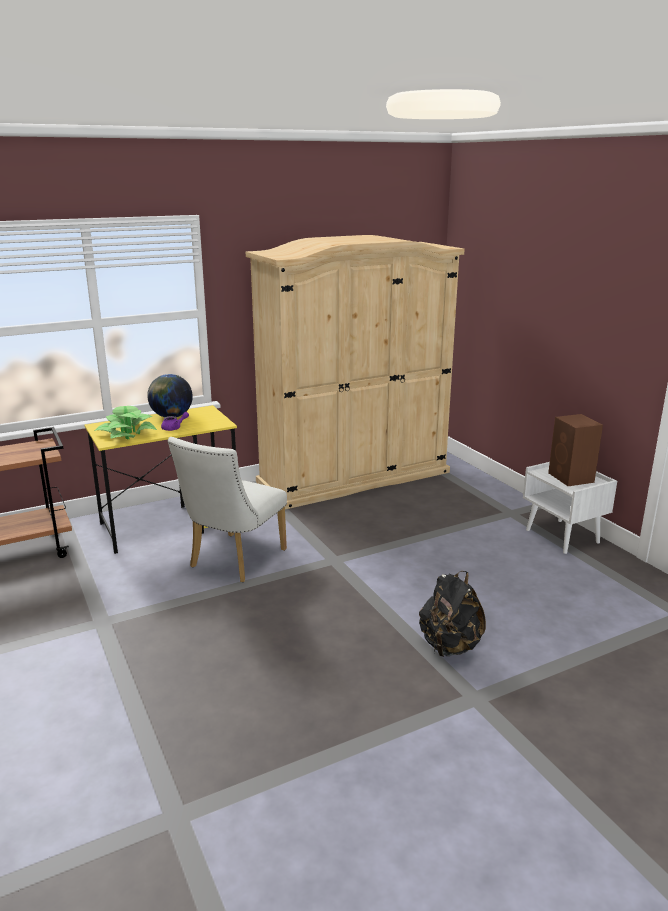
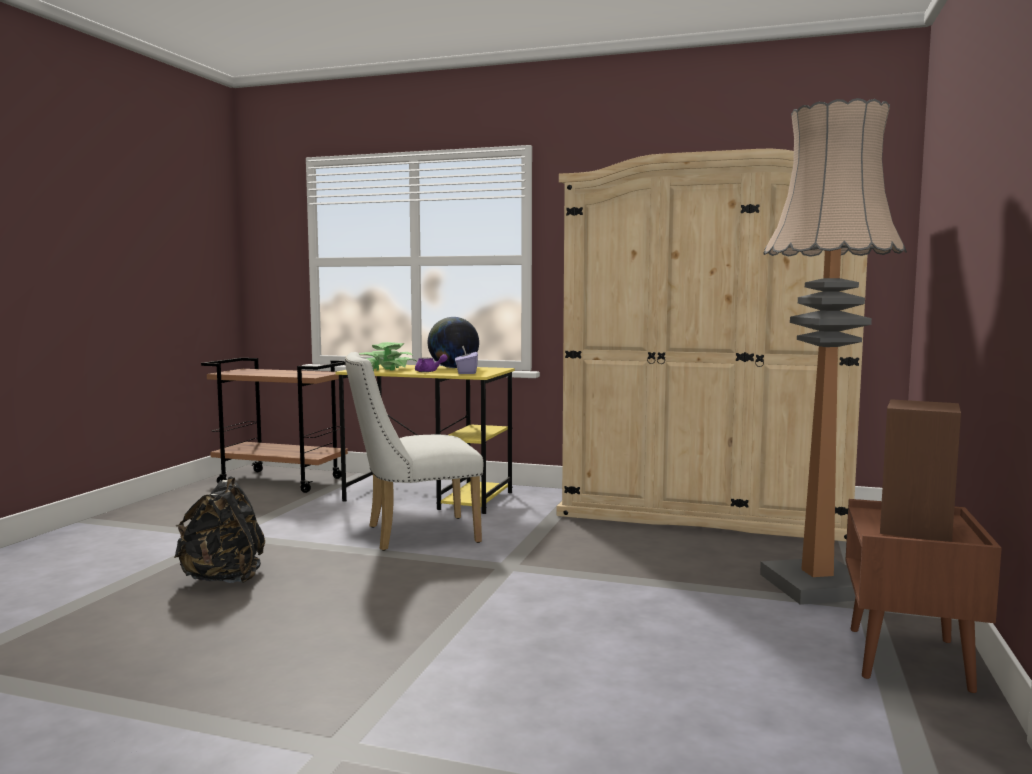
camera: 45 degrees right, 15 degrees down
black backpack [419,571,486,657] -> black backpack moved to [174,476,265,583]
white nightstand [523,462,617,554] -> brown nightstand [845,499,1002,693]
none -> purple tissue box [455,345,478,374]
none -> floor lamp [760,98,907,605]

